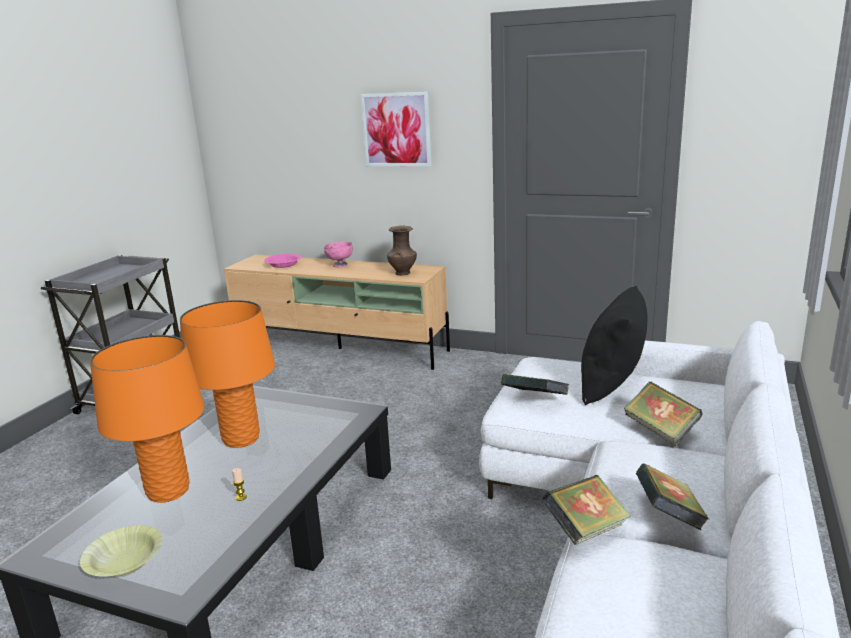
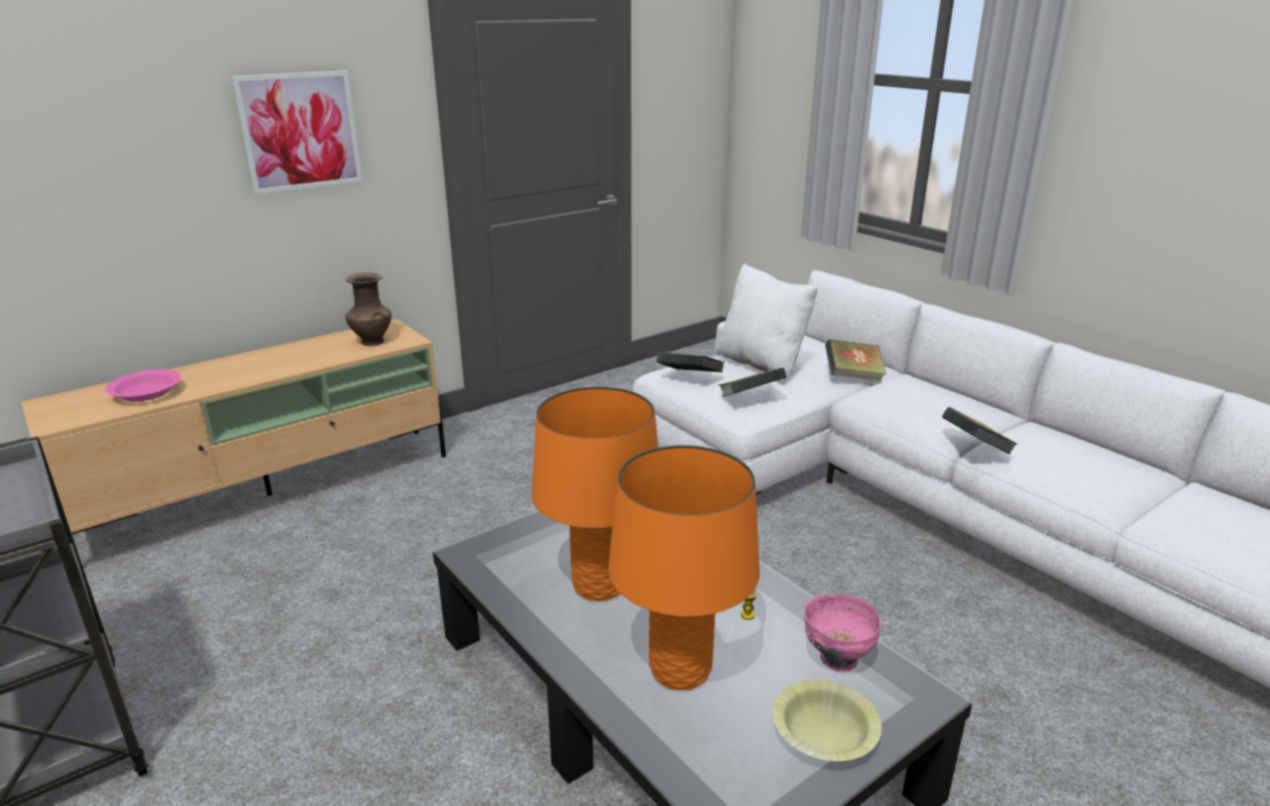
camera: 60 degrees left, 5 degrees up
pink bowl [324,242,353,267] -> pink bowl moved to [804,594,880,672]
black pillow [581,286,647,405] -> white pillow [716,264,818,384]
book [636,463,709,530] -> book moved to [657,352,724,372]

